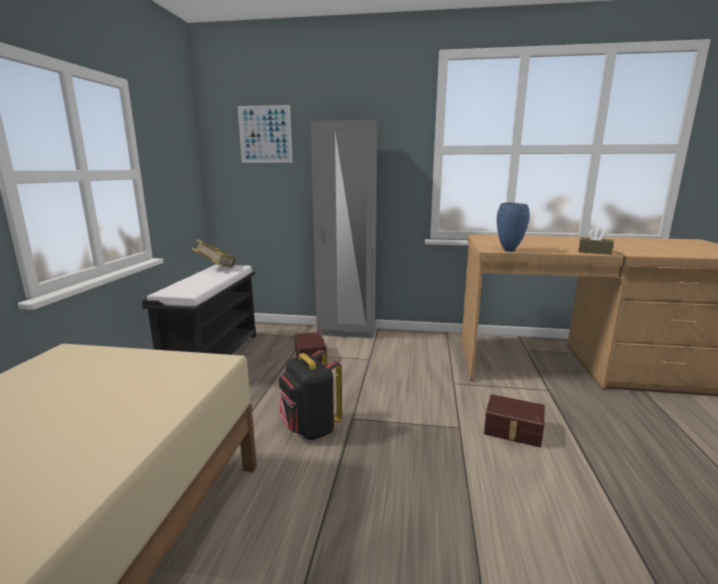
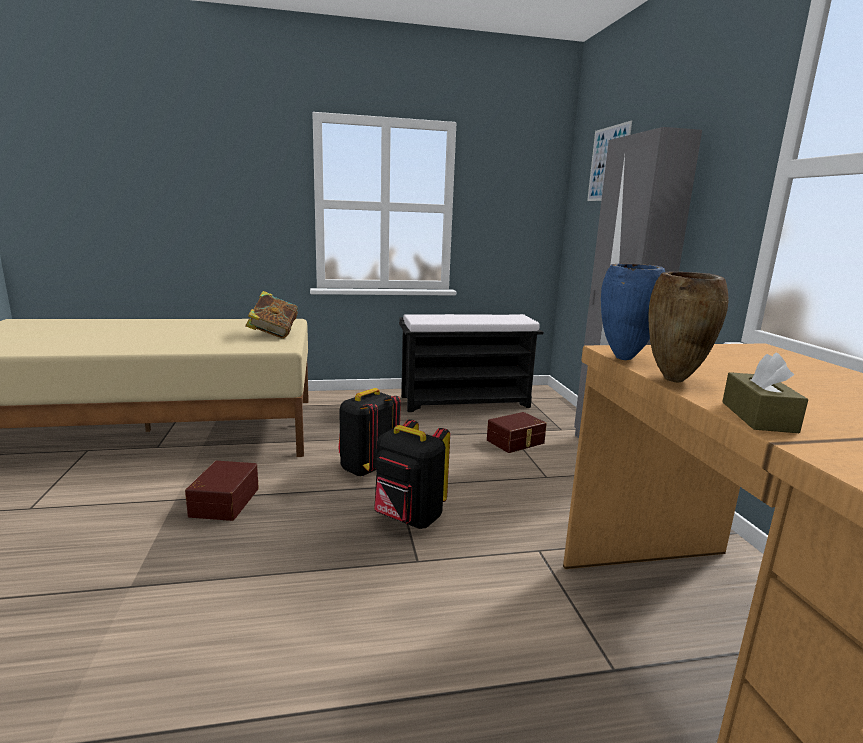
camera: 70 degrees right, 0 degrees up
book [192,239,236,268] -> book moved to [245,291,298,339]
brown storage box [484,394,545,447] -> brown storage box moved to [185,461,259,521]
none -> black backpack [374,419,450,529]
none -> brown vase [648,272,729,383]

